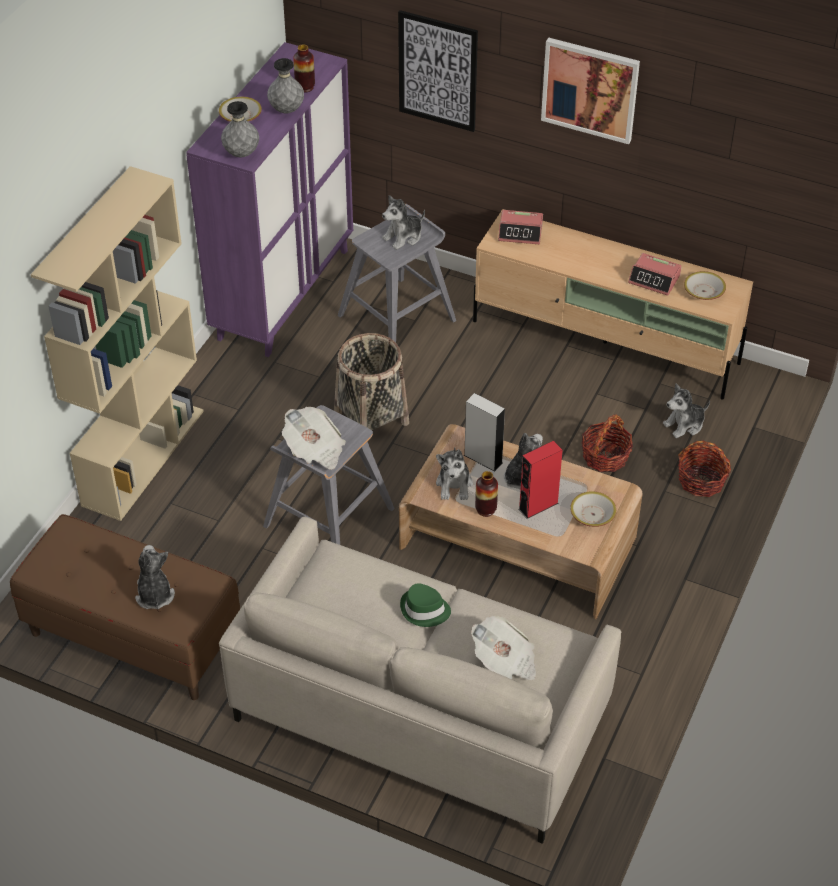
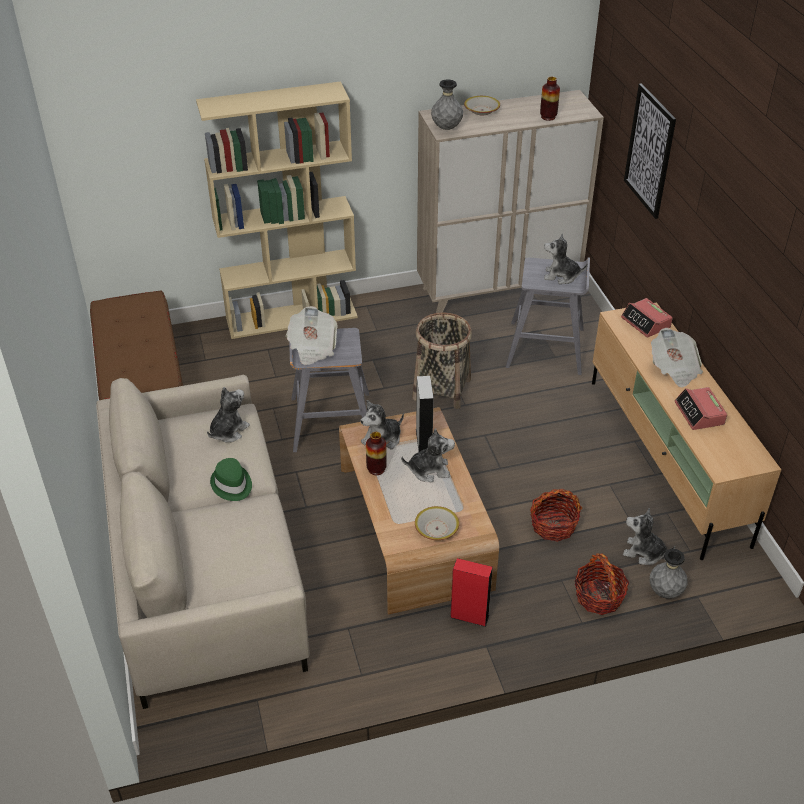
camera: 50 degrees right, 5 degrees down
plush toy [135,545,175,610] -> plush toy moved to [207,387,250,443]
purple cabinet [186,42,353,357] -> beige cabinet [417,90,604,313]
grey vase [267,58,304,113] -> grey vase moved to [650,549,688,599]
newspaper [471,616,536,680] -> newspaper moved to [651,328,703,388]
red speaker [519,441,562,519] -> red speaker moved to [450,558,493,627]
picture [541,38,640,144] -> none
bowl [684,271,726,300] -> none

